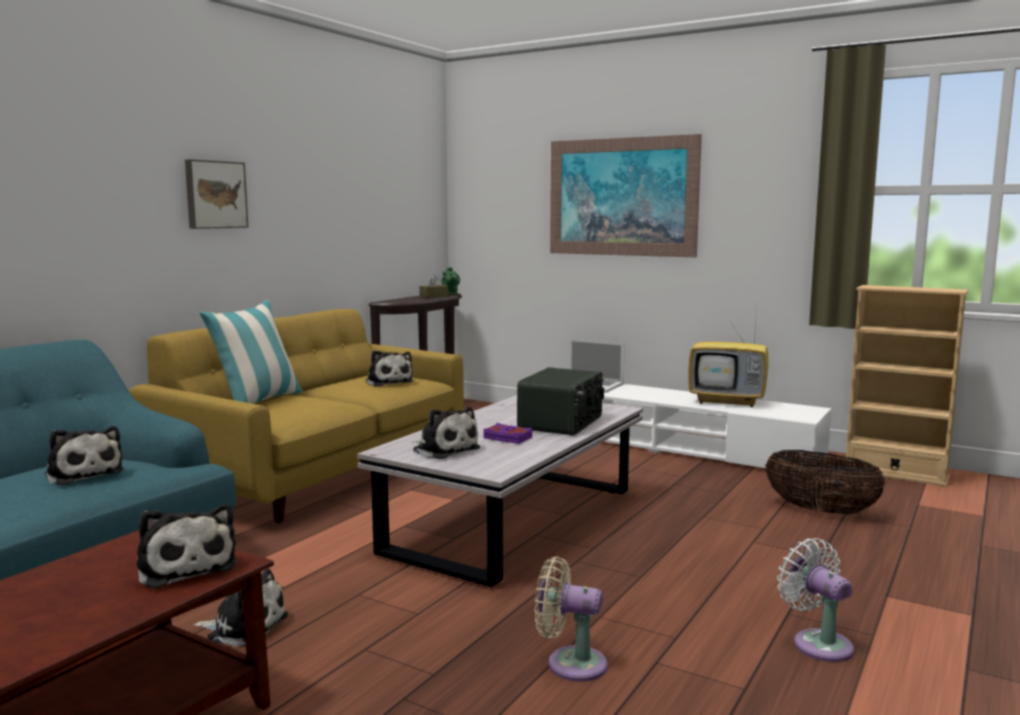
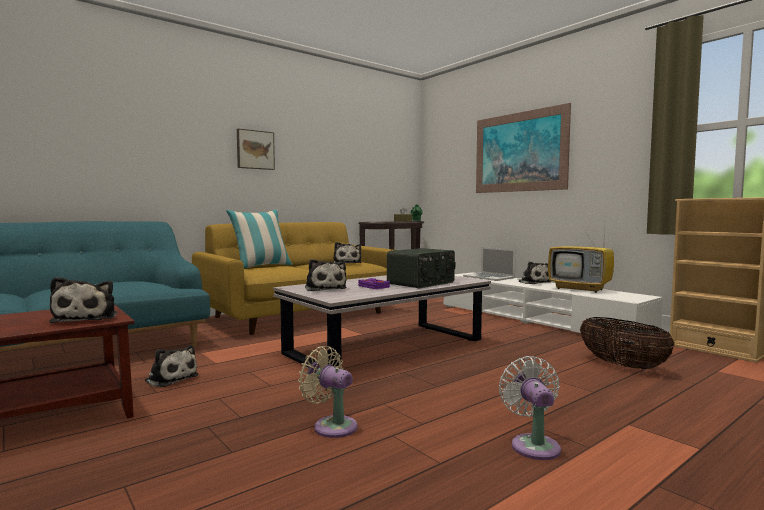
camera: 20 degrees right, 5 degrees down
plush toy [45,426,124,485] -> plush toy moved to [519,261,551,284]

